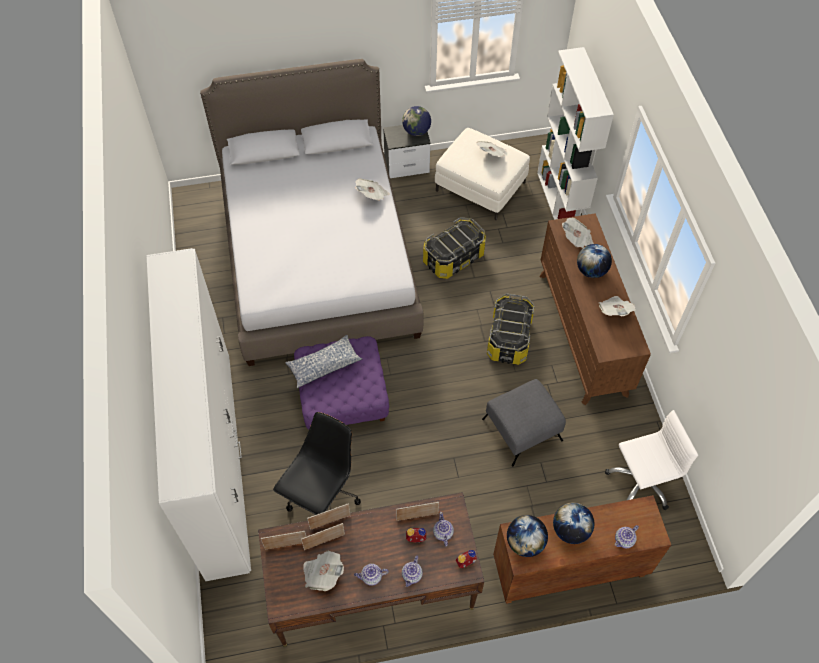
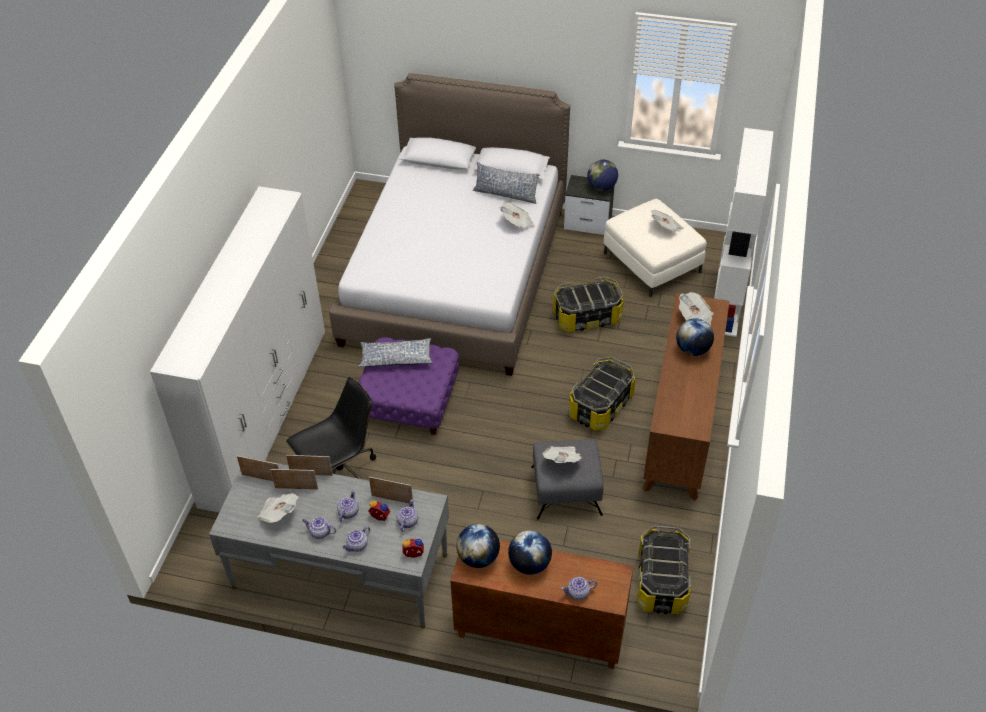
camera: 25 degrees right, 10 degrees down
brown desk [258,492,484,647] -> grey desk [209,457,449,629]
newspaper [599,296,636,317] -> newspaper moved to [543,446,582,463]
white office chair [605,410,698,510] -> storage box [637,526,691,615]
none -> teapot [337,490,358,522]
none -> pillow [473,162,540,204]

